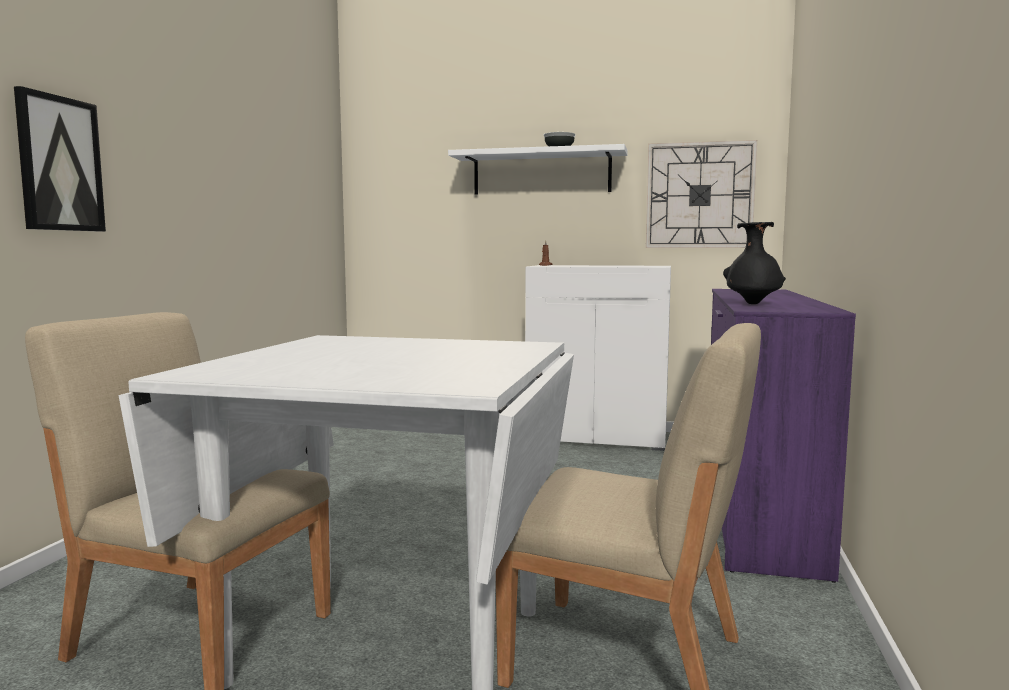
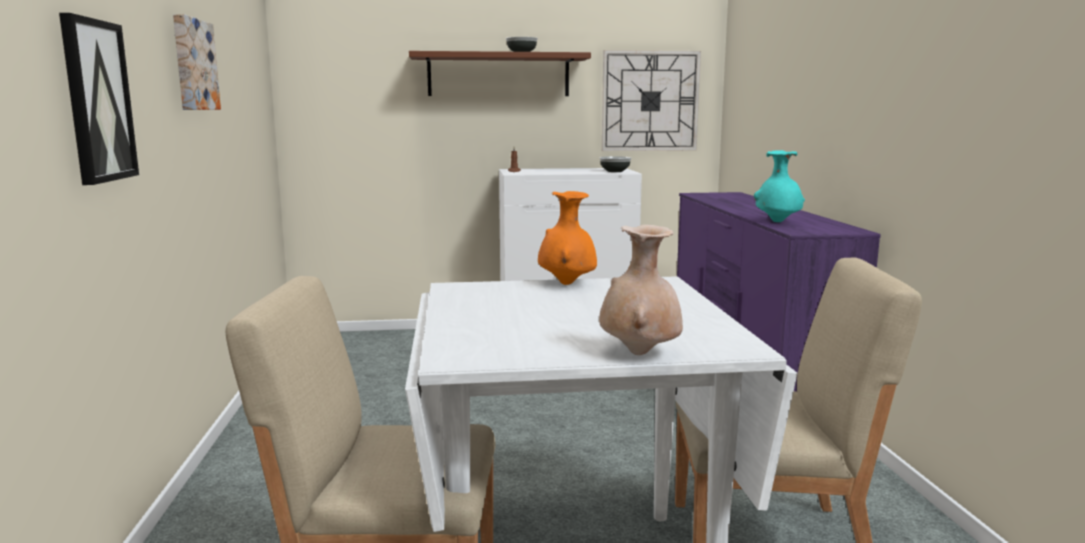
camera: 20 degrees left, 5 degrees up
white shelf [448,144,628,195] -> brown shelf [409,51,591,96]
black vase [723,222,786,304] -> turquoise vase [754,150,805,222]
none -> picture [173,14,221,110]
none -> orange vase [538,191,597,285]
none -> beige vase [599,225,683,355]
none -> bowl [600,156,631,172]

